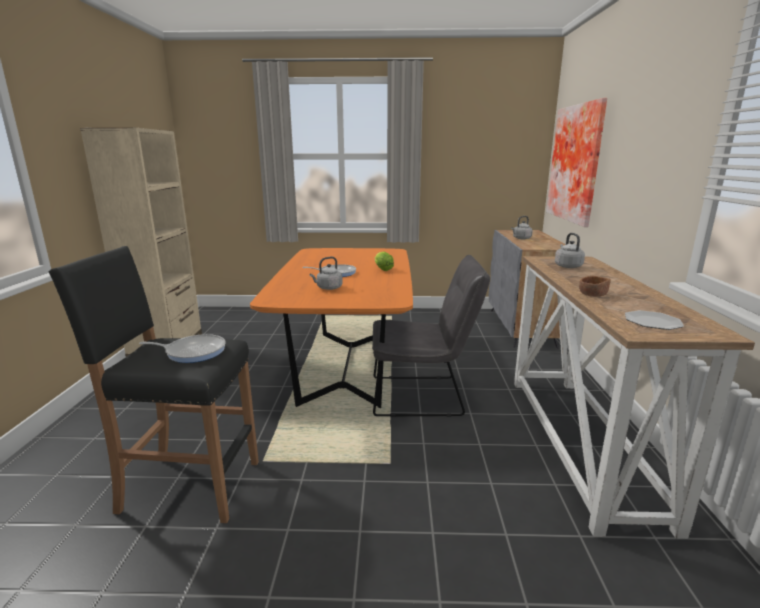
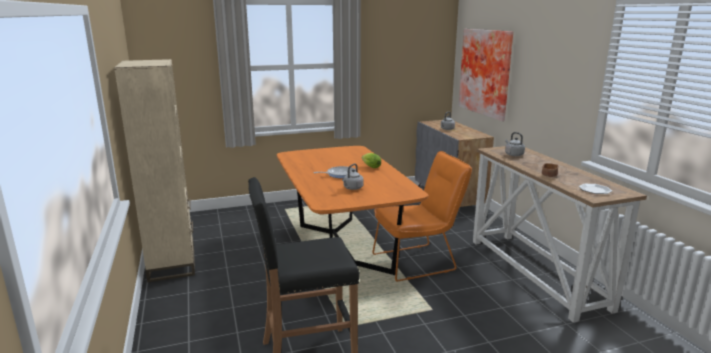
camera: 20 degrees left, 0 degrees up
frying pan [139,334,226,363] -> none
grey chair [372,255,490,417] -> orange chair [372,151,472,282]

